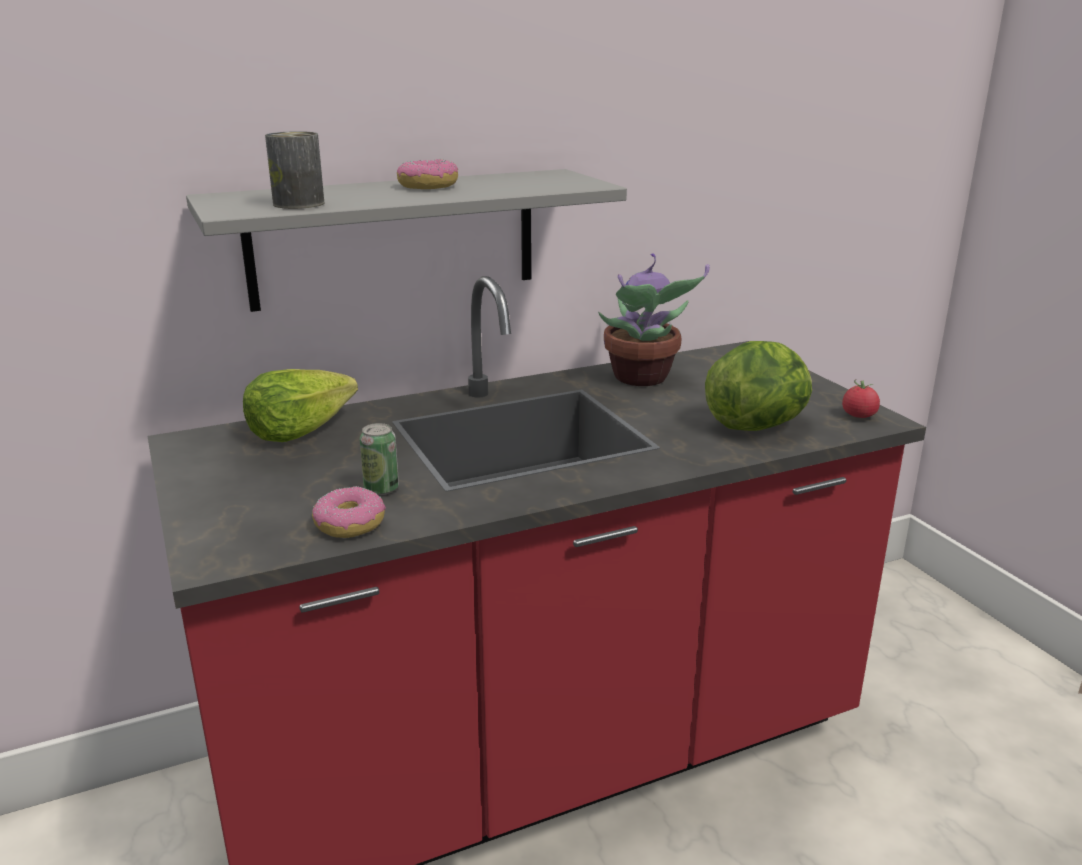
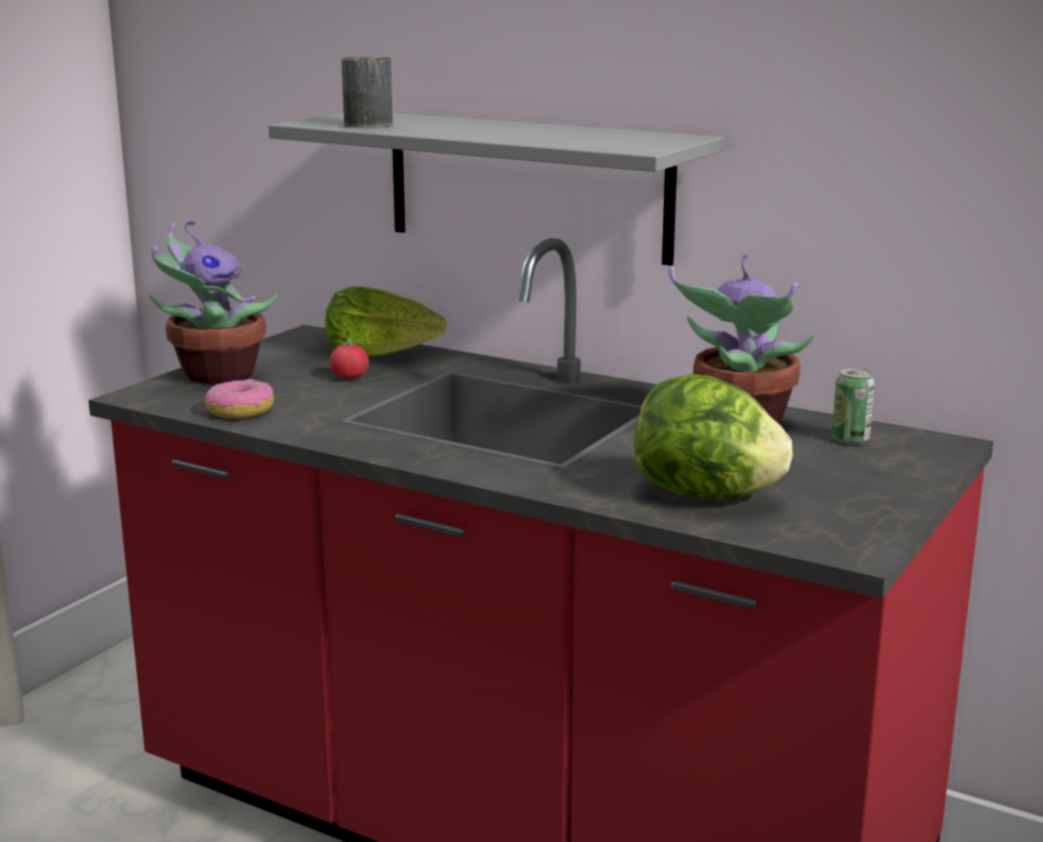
camera: 55 degrees right, 5 degrees down
can [360,423,399,495] -> can moved to [832,368,875,445]
donut [397,159,458,189] -> none
tomato [842,379,880,418] -> tomato moved to [329,336,369,379]
none -> potted plant [149,221,280,384]

